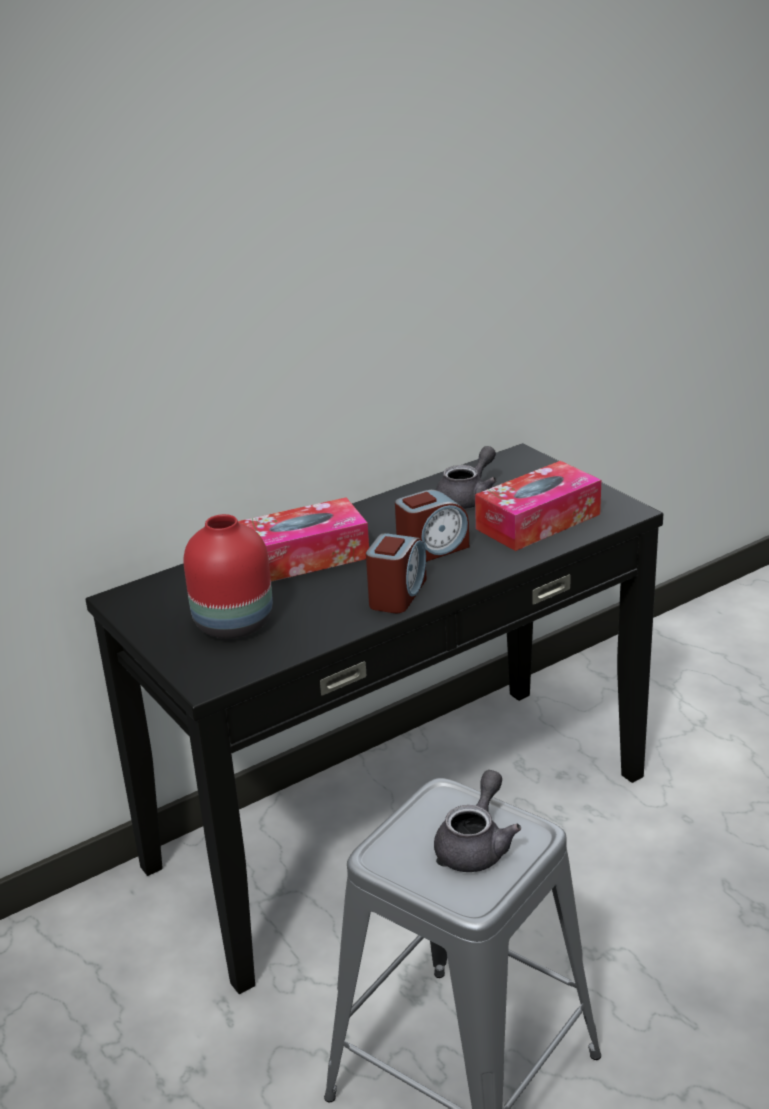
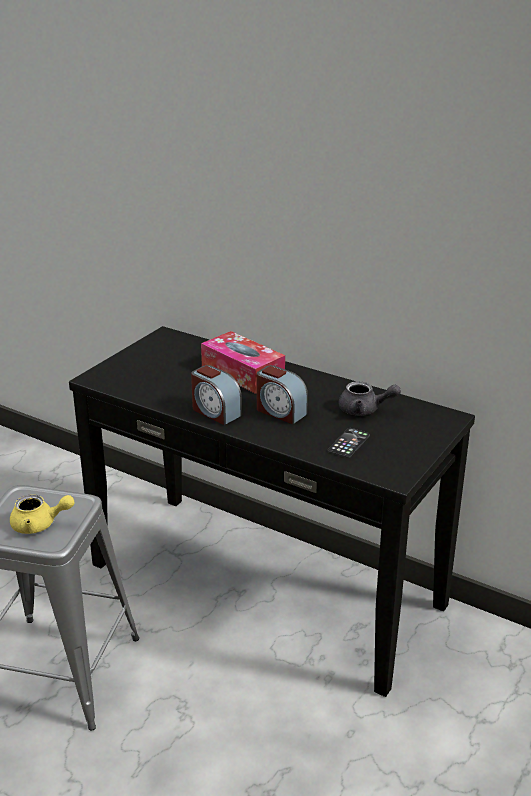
camera: 65 degrees right, 0 degrees up
red vase [183,514,273,639] -> none
alarm clock [366,533,426,613] -> alarm clock turned 45 degrees clockwise [191,365,242,425]
grey teapot [434,770,521,872] -> yellow teapot [10,494,74,534]
tissue box [475,461,601,551] -> phone [327,428,370,458]

